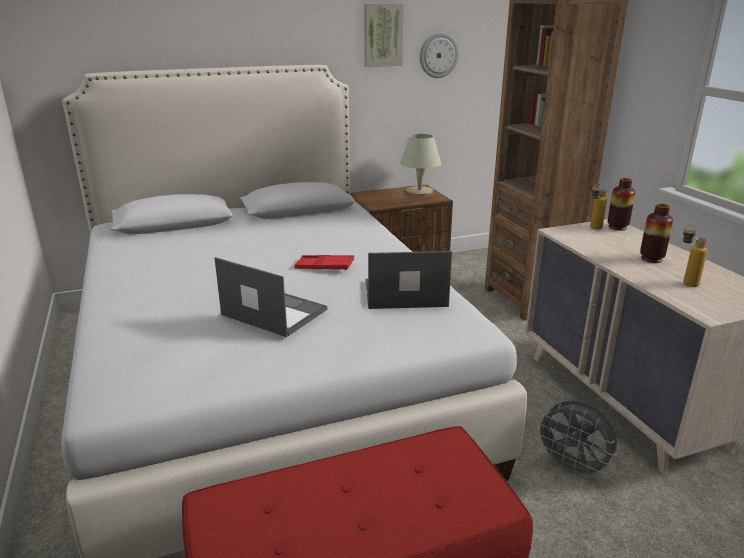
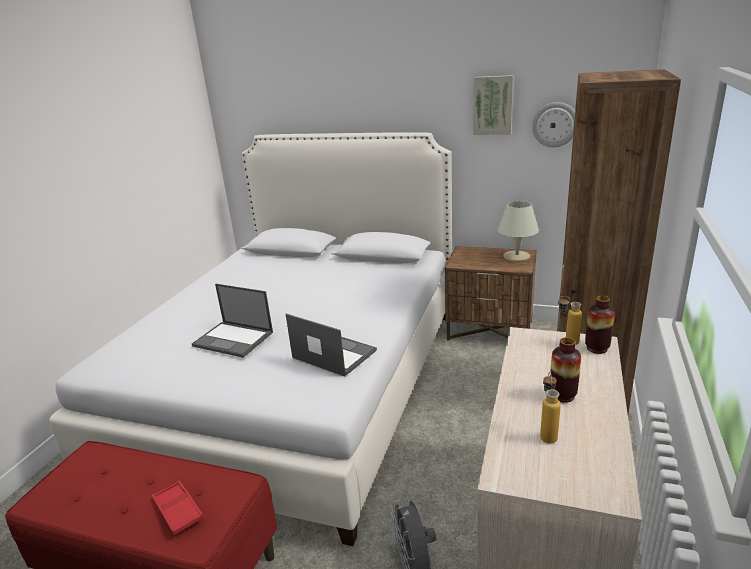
camera: 40 degrees right, 0 degrees up
laptop [215,257,327,337] -> laptop turned 135 degrees clockwise [192,284,273,358]
red tray [294,255,354,270] -> red tray moved to [152,481,204,535]

